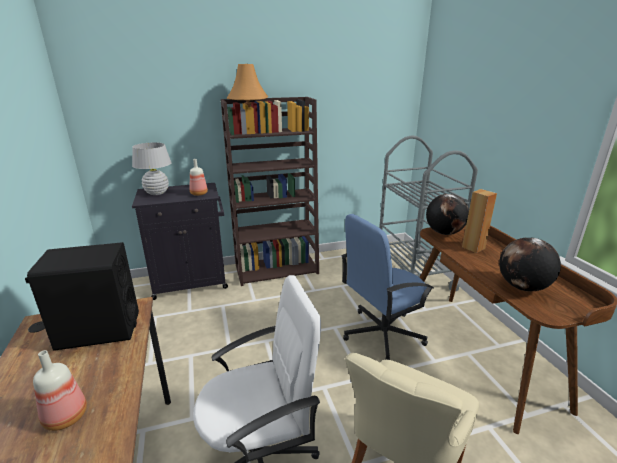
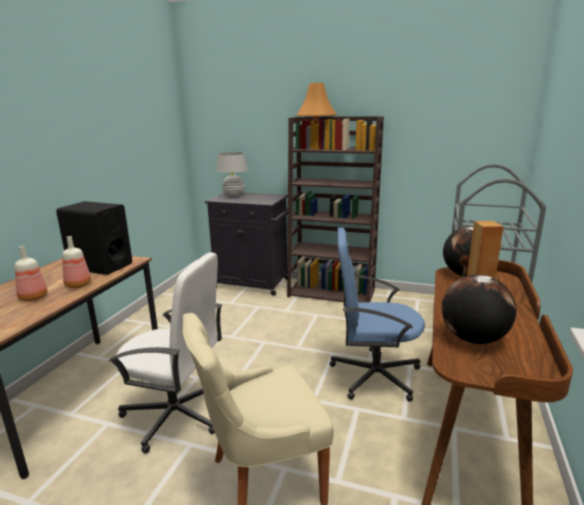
camera: 35 degrees right, 5 degrees down
bottle [190,159,208,196] -> bottle moved to [62,236,91,288]

